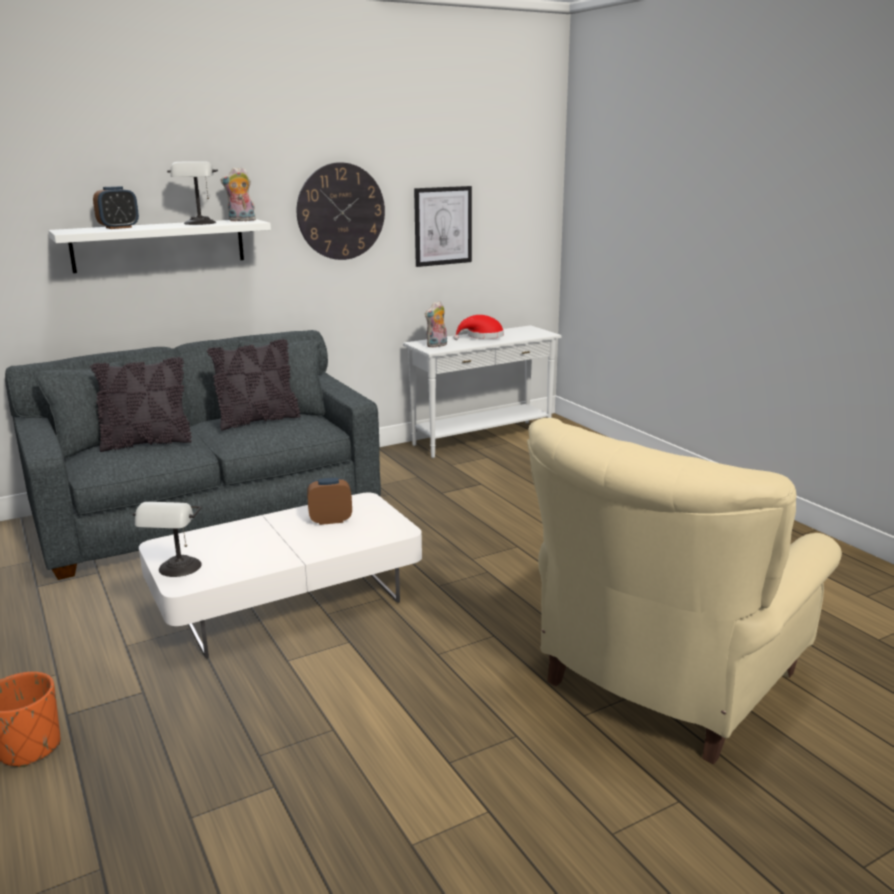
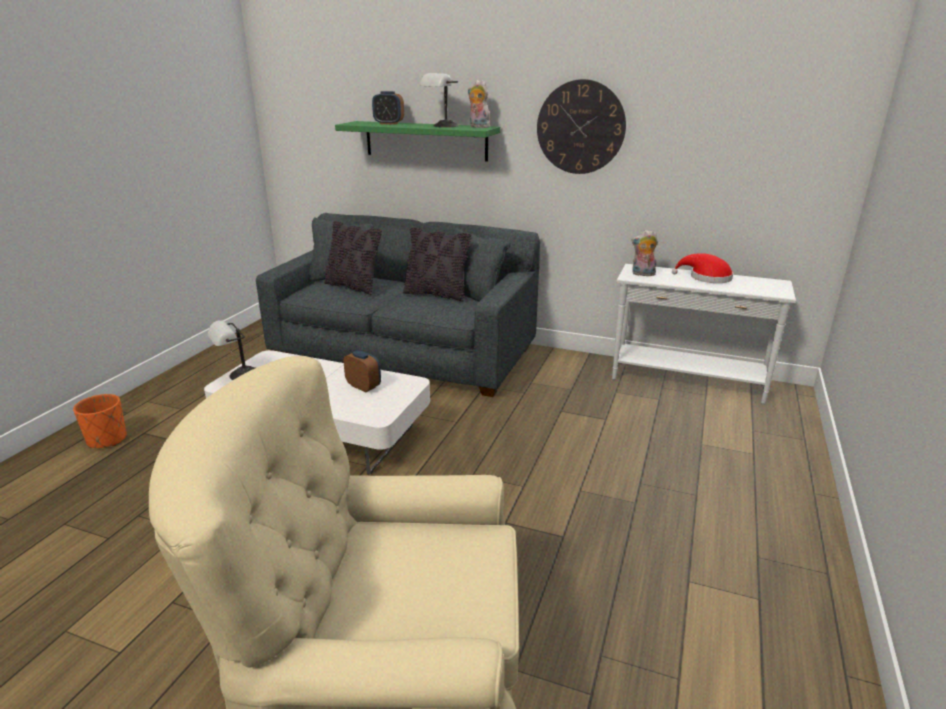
camera: 50 degrees right, 5 degrees up
white shelf [48,219,271,273] -> green shelf [335,121,500,162]
picture [414,186,472,267] -> none

